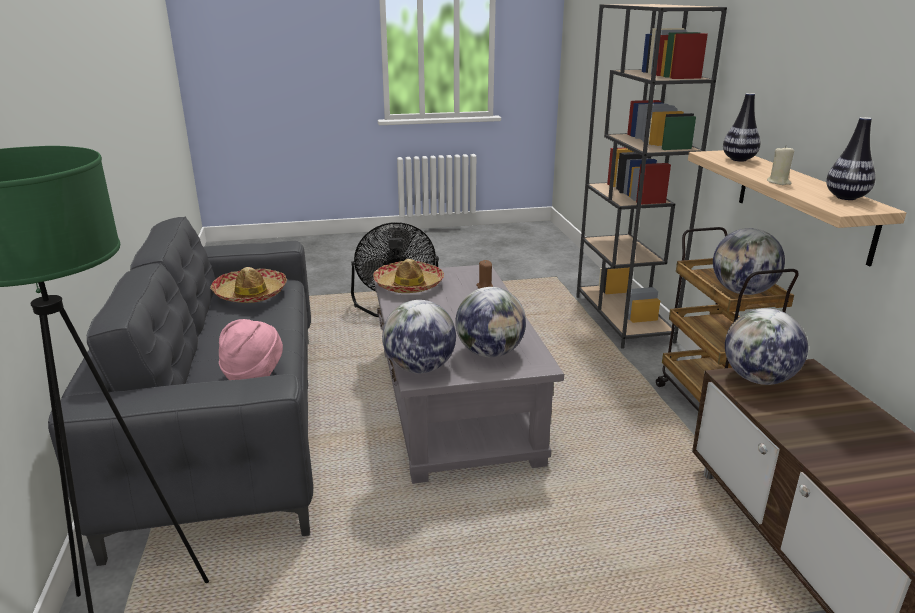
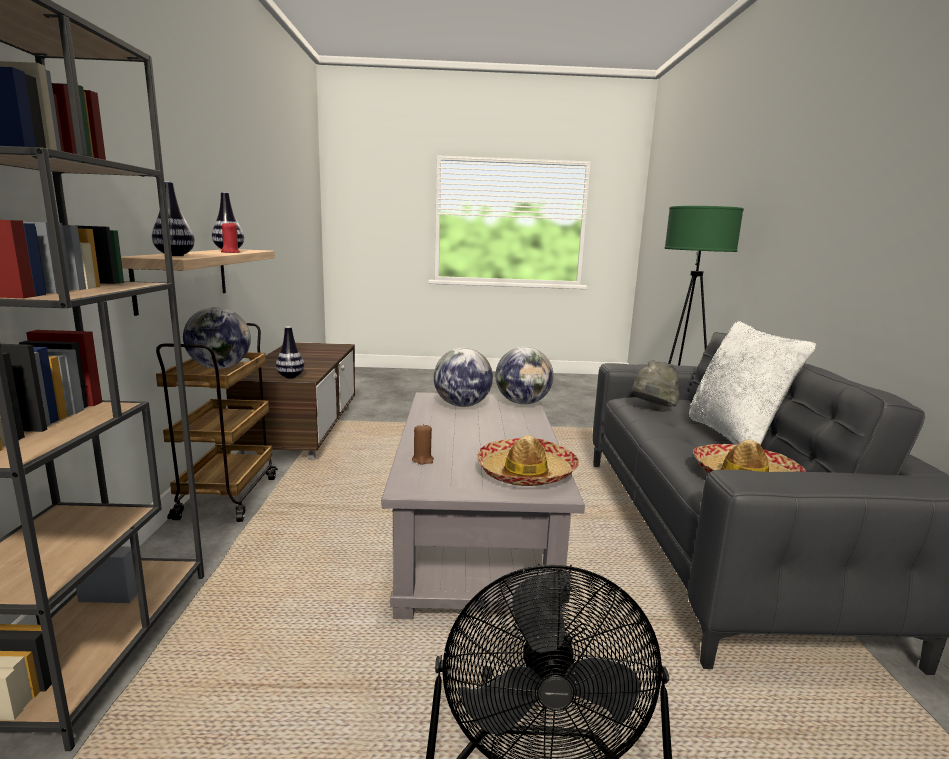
camera: 170 degrees left, 10 degrees down
pink hat [219,319,283,380] -> grey hat [632,360,680,407]
globe [725,308,808,385] -> vase [276,326,305,378]
beige candle [767,146,794,185] -> red candle [221,221,240,253]
none -> white pillow [689,321,817,445]

